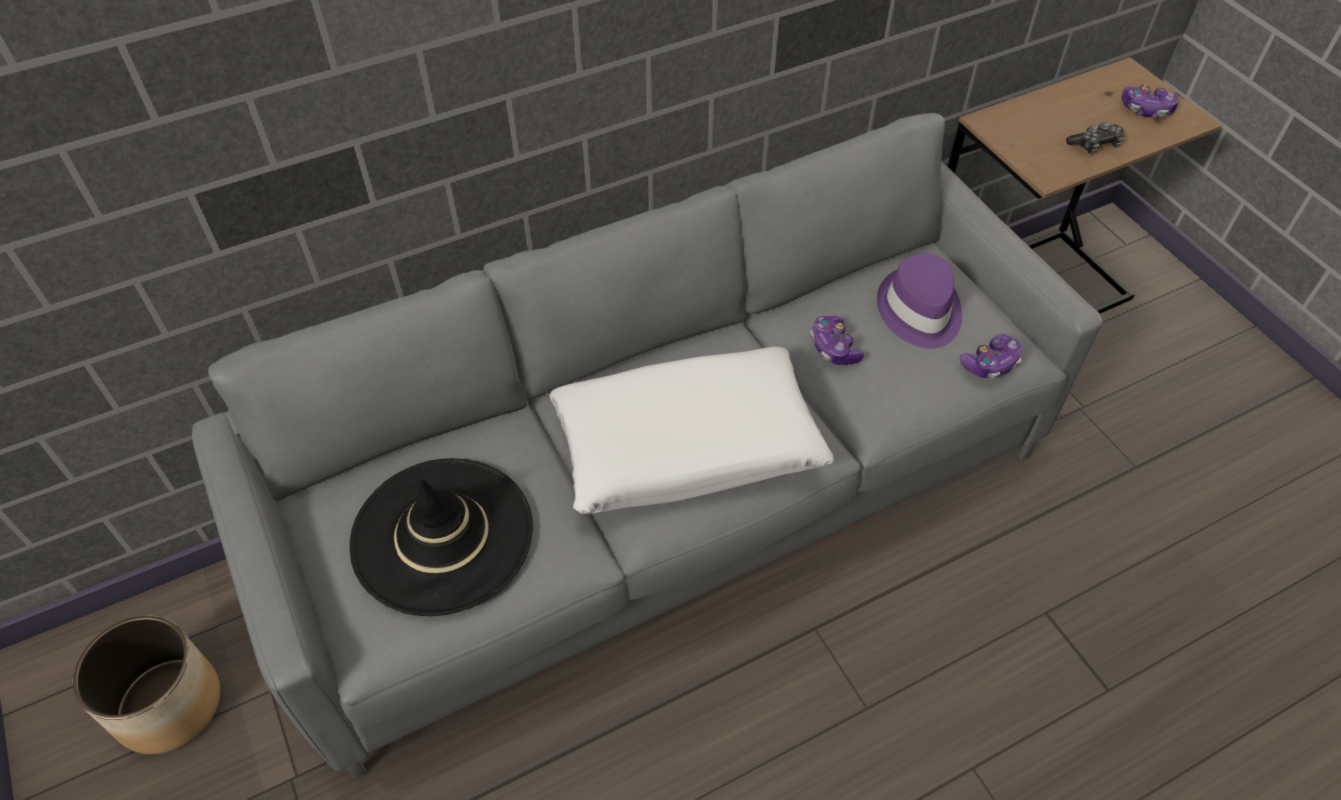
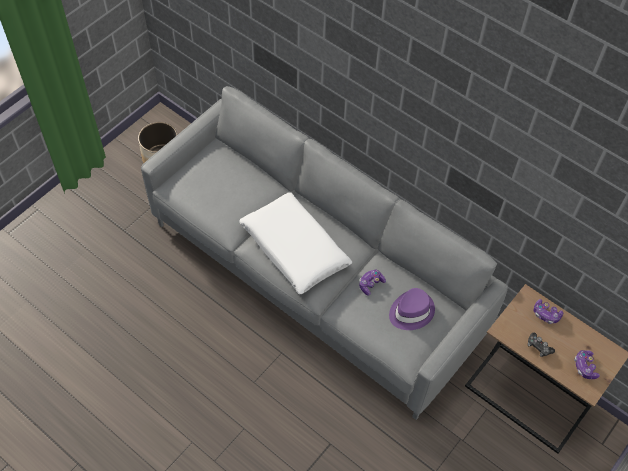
camera: 65 degrees right, 5 degrees up
black hat [350,458,533,616] -> none
game controller [960,334,1023,379] -> game controller moved to [534,299,563,324]

